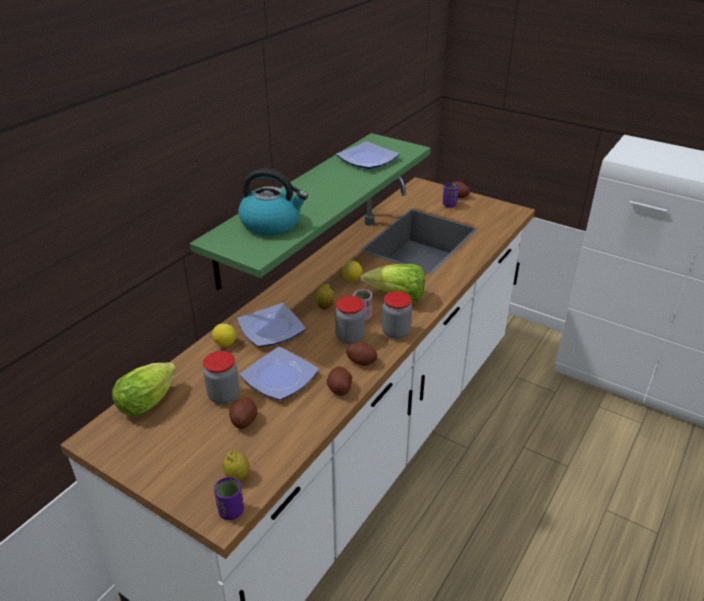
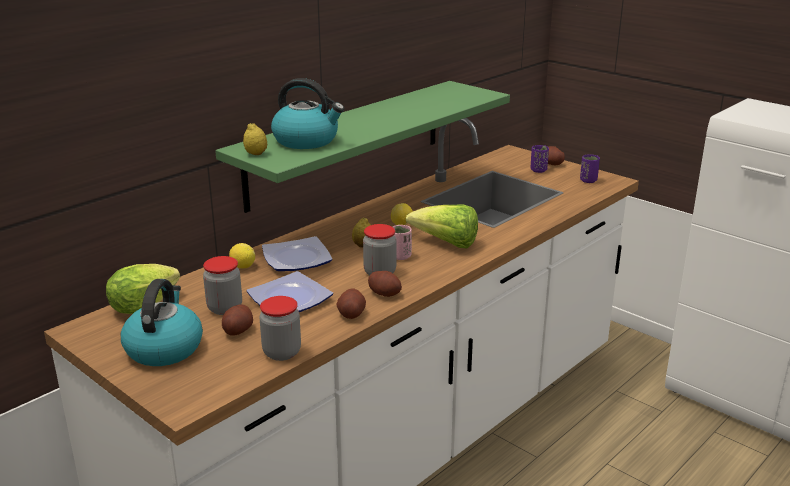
camera: 10 degrees right, 10 degrees down
purple cup [214,477,244,520] -> purple cup moved to [580,154,600,183]
lemon [223,451,250,480] -> lemon moved to [243,123,267,155]
plate [336,141,400,169] -> none
jar [382,291,412,339] -> jar moved to [259,296,301,361]
none -> kettle [121,279,203,366]

